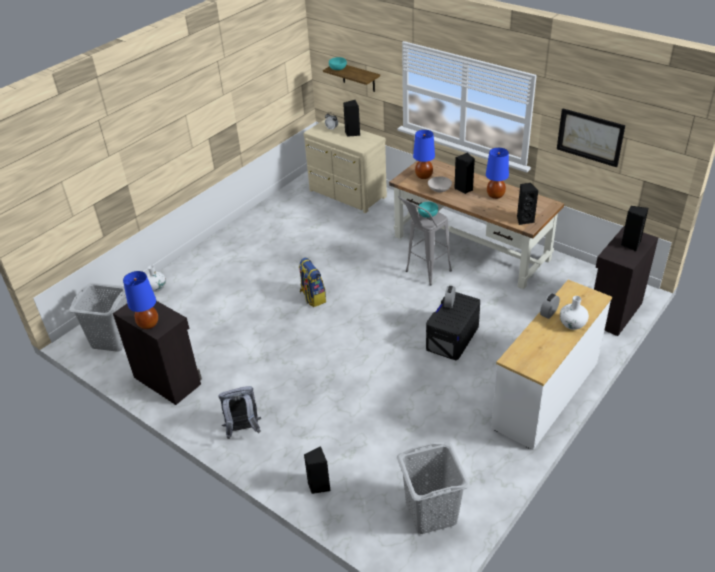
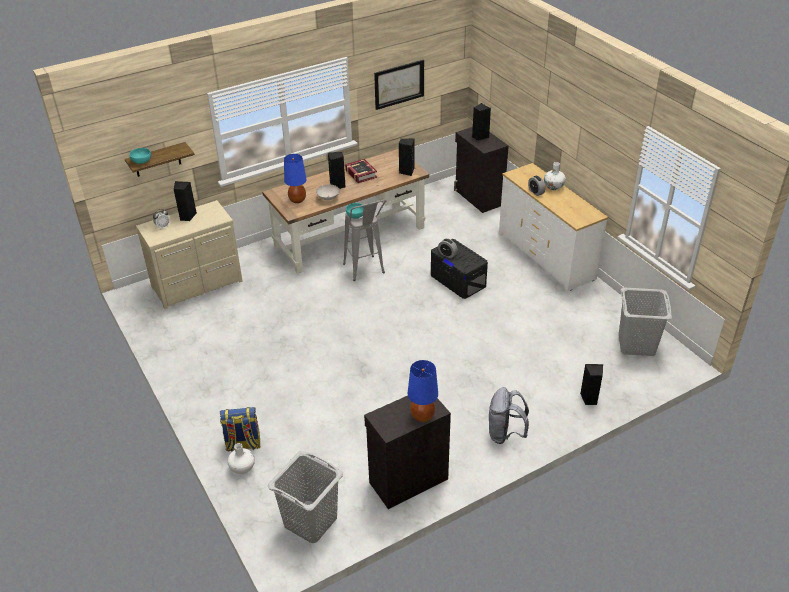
camera: 70 degrees left, 0 degrees up
backpack [299,258,326,307] -> backpack moved to [220,407,261,452]
blue table lamp [486,148,509,199] -> book [345,159,377,183]

